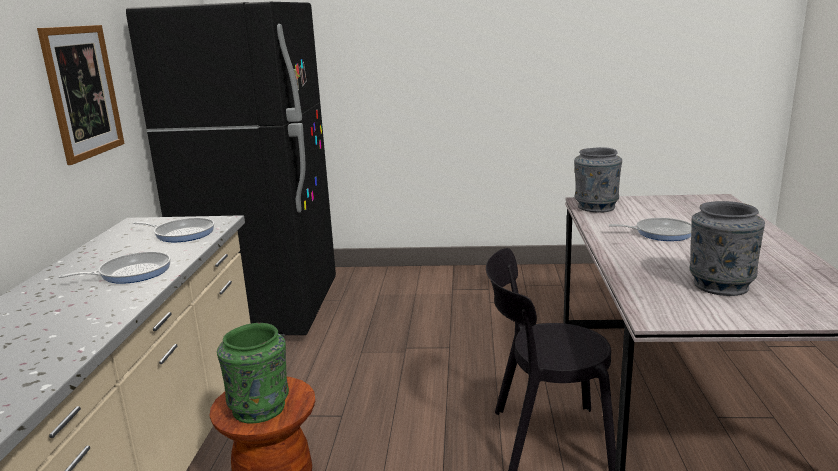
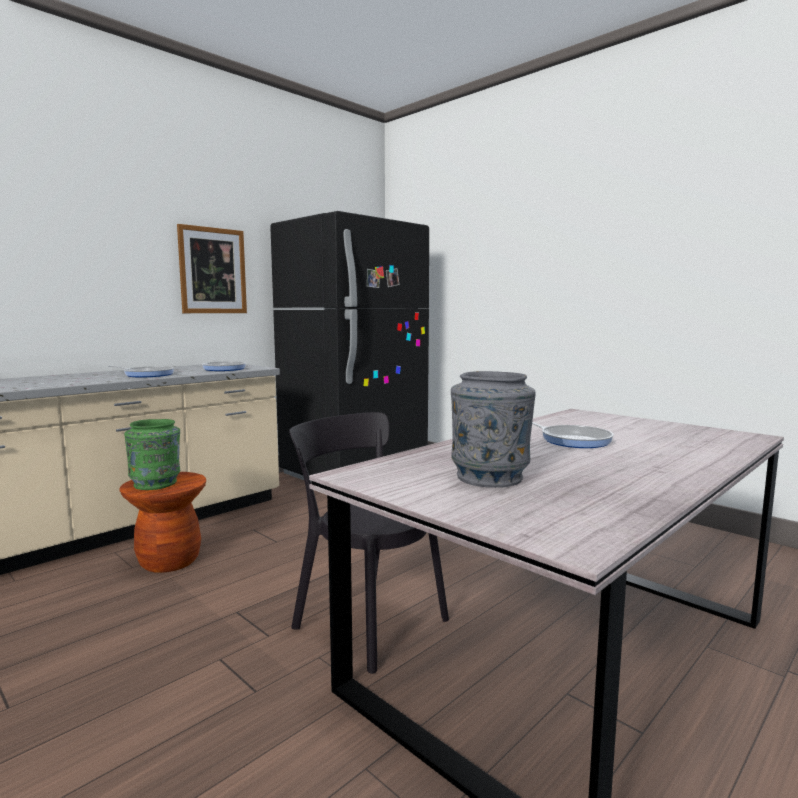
camera: 40 degrees right, 10 degrees down
grey vase [574,147,622,213] -> none

